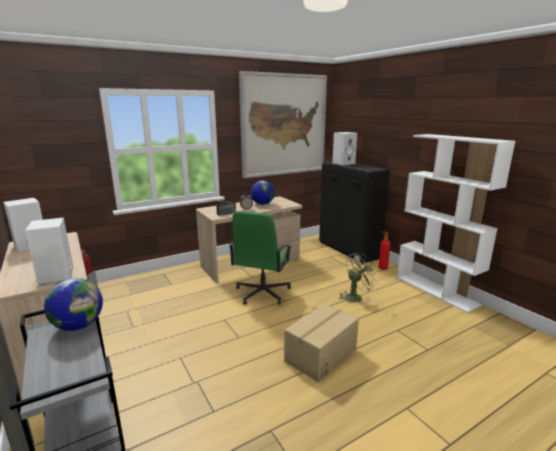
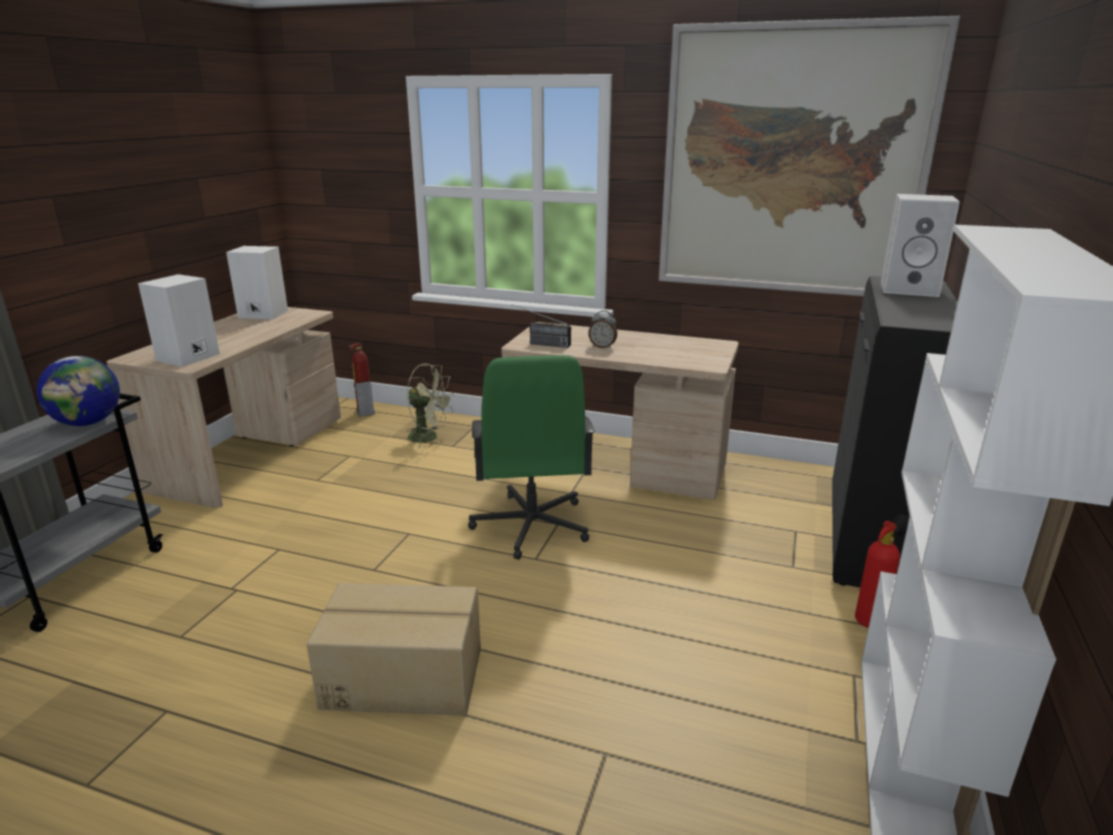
camera: 50 degrees right, 5 degrees up
green office chair [229,211,291,305] -> green office chair turned 75 degrees counterclockwise [468,355,595,560]
globe [251,181,275,205] -> none
green fan [339,253,378,304] -> green fan moved to [406,363,454,448]

